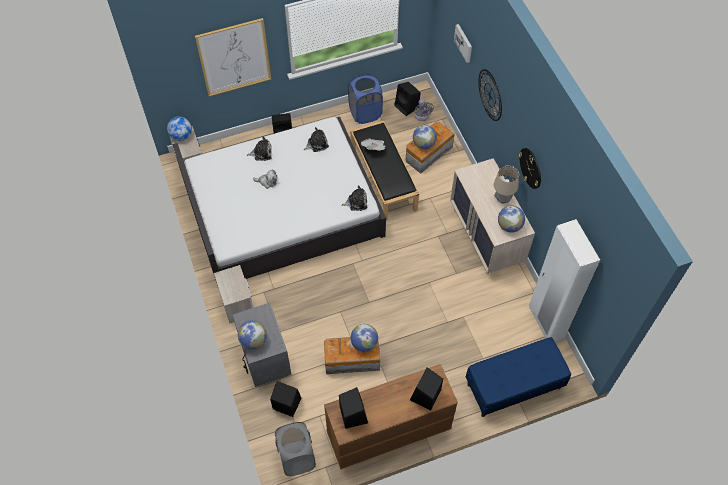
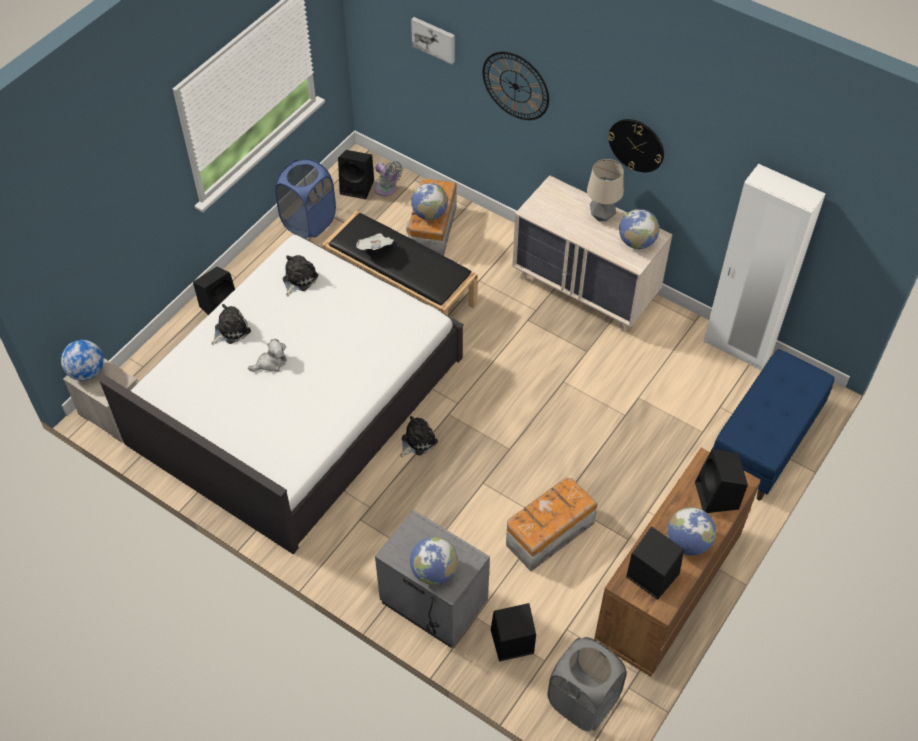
camera: 35 degrees left, 5 degrees down
picture [195,18,271,96] -> none
nightstand [214,265,253,323] -> none
plush toy [341,186,367,211] -> plush toy moved to [400,416,438,457]
globe [351,324,378,352] -> globe moved to [667,507,716,556]

